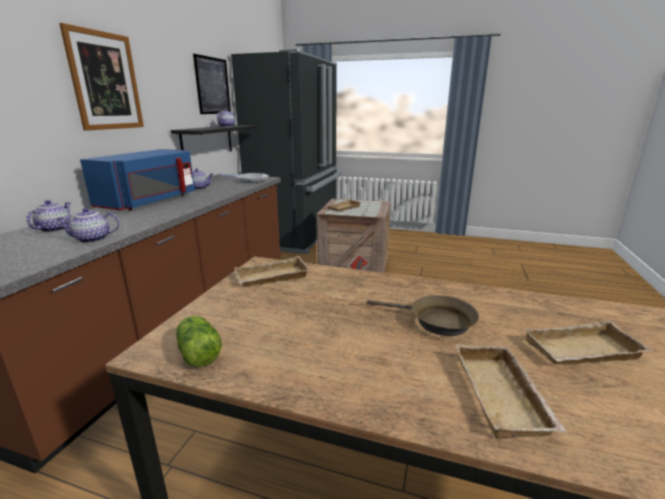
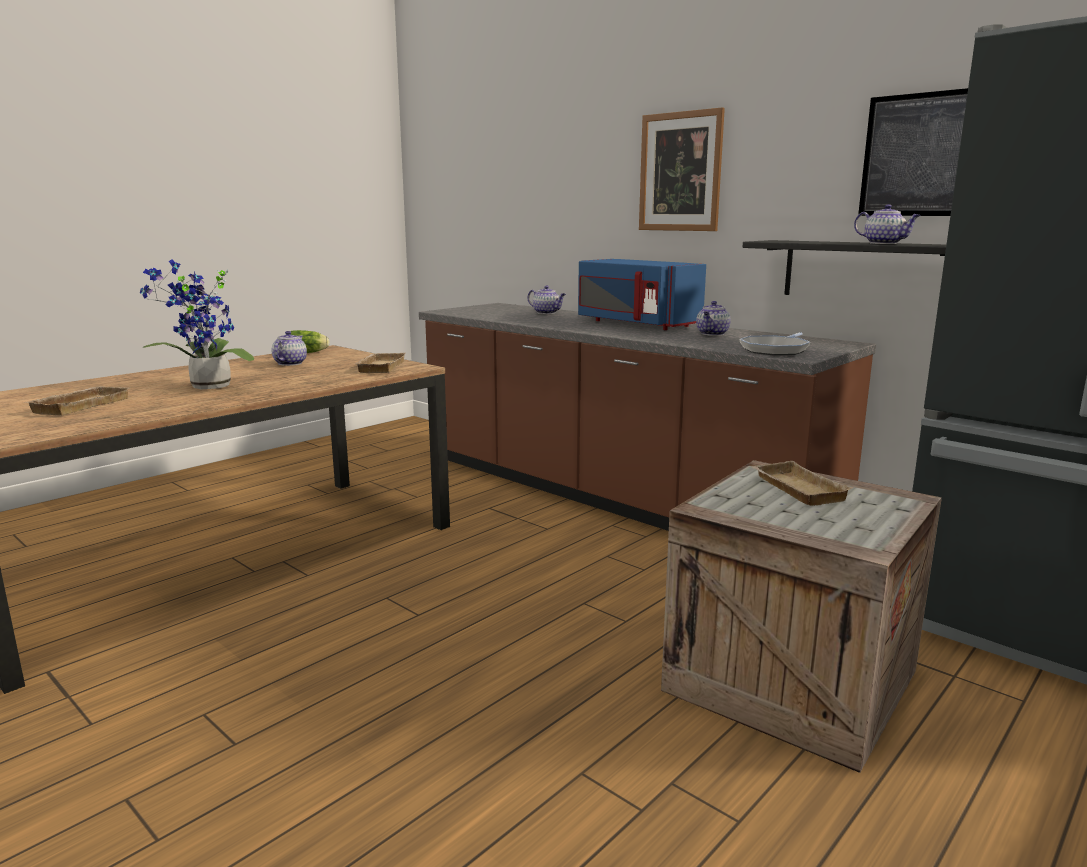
camera: 115 degrees right, 5 degrees down
teapot [56,208,120,243] -> teapot moved to [272,331,307,366]
brown frying pan [367,295,479,336] -> potted plant [140,259,254,390]
beige tray [456,344,567,439] -> none

